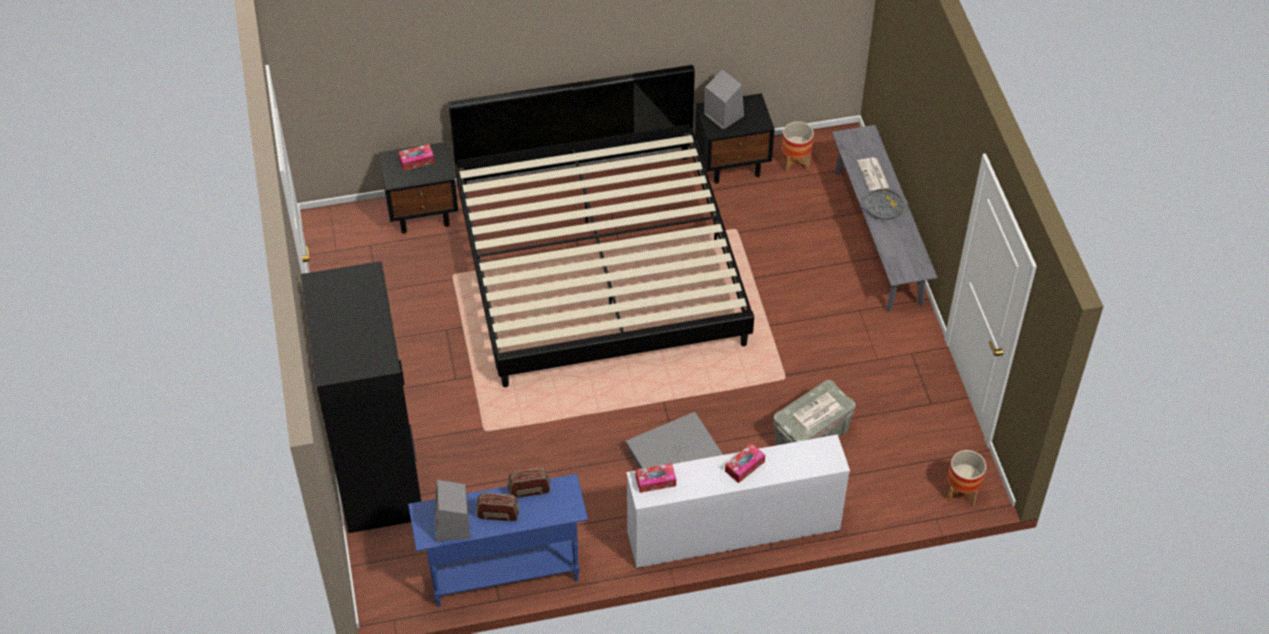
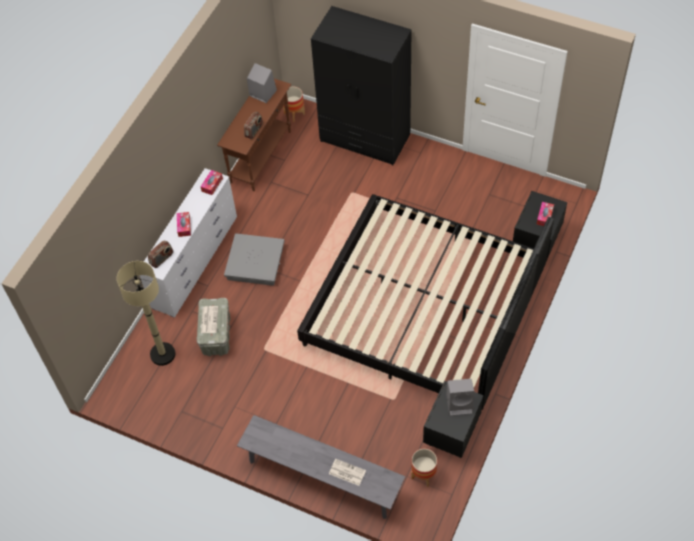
camera: 130 degrees right, 5 degrees up
blue console table [408,474,588,607] -> brown console table [217,79,291,191]
radio [476,493,519,521] -> radio moved to [148,240,173,268]
grey tray [861,189,908,220] -> none
planter [947,450,986,506] -> planter moved to [283,87,305,122]
none -> beige floor lamp [117,261,175,366]

